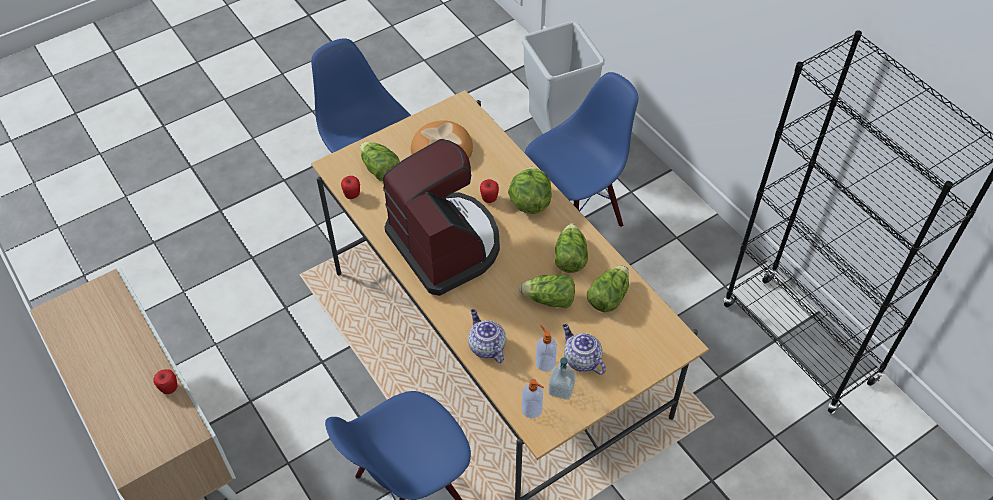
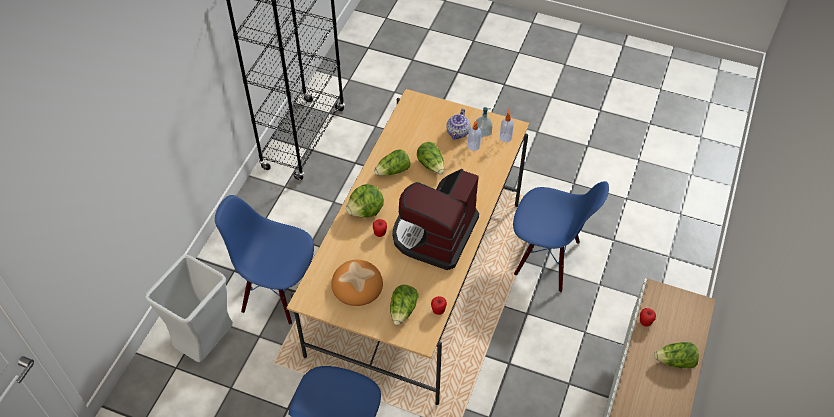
camera: 125 degrees left, 0 degrees up
teapot [468,309,506,363] -> none
lettuce [587,265,629,312] -> lettuce moved to [654,342,699,368]

